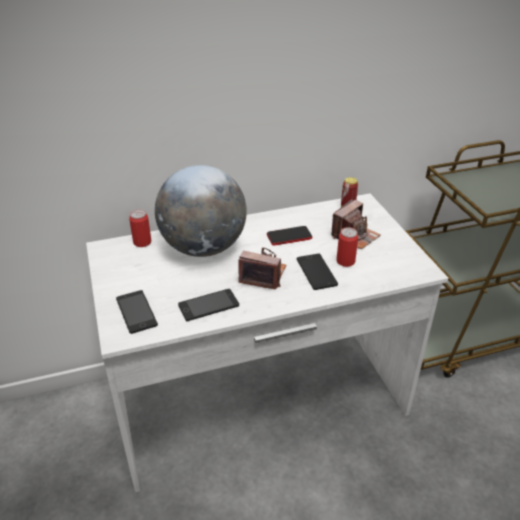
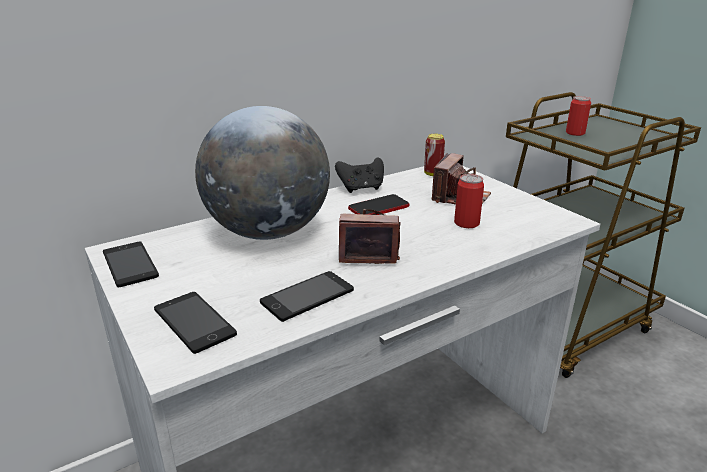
camera: 15 degrees left, 10 degrees down
can [129,209,151,247] -> can moved to [566,96,591,136]
phone [297,254,338,290] -> phone moved to [103,241,159,287]
none -> black game controller [335,158,384,193]

